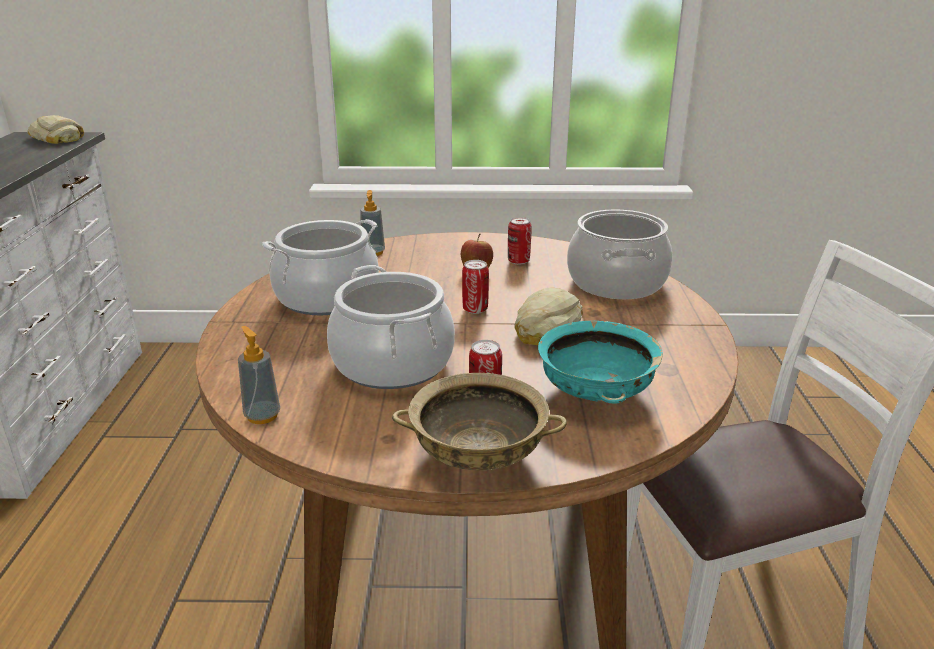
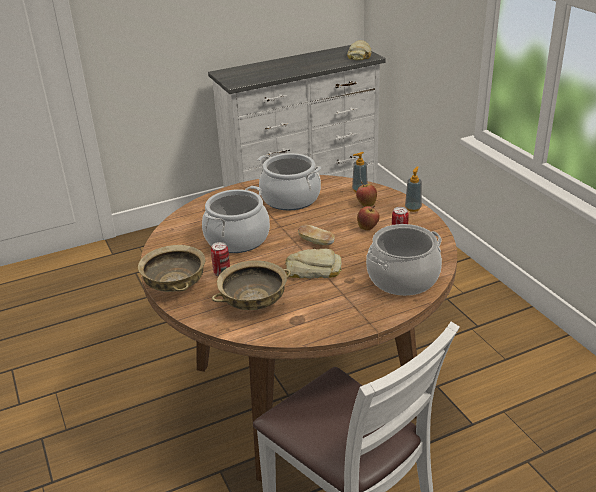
camera: 65 degrees right, 5 degrees up
soap dispenser [238,326,280,424] -> soap dispenser moved to [405,167,422,212]
can [462,260,489,314] -> bread [298,225,334,245]
turquoise bowl [538,321,663,403] -> beige bowl [212,260,291,310]
none -> apple [356,182,377,207]

